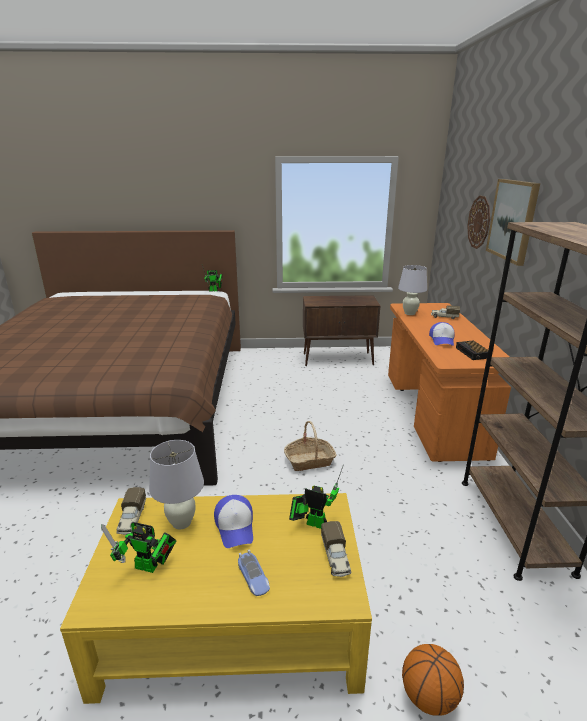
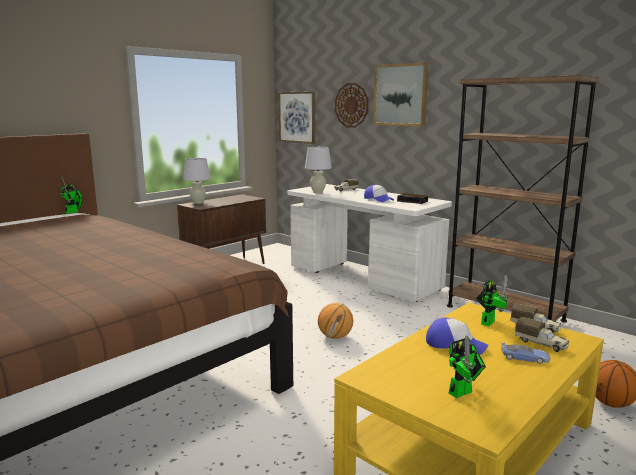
camera: 45 degrees left, 10 degrees down
toy truck [116,487,146,535] -> toy truck moved to [515,317,569,352]
white table lamp [149,440,204,529] -> white table lamp moved to [183,158,211,204]
basket [284,421,337,471] -> basketball [318,303,353,339]
toy robot [289,464,344,529] -> toy robot turned 150 degrees clockwise [476,275,508,326]
orange desk [388,303,511,462] -> white desk [287,184,452,302]
none -> picture [278,91,315,144]

